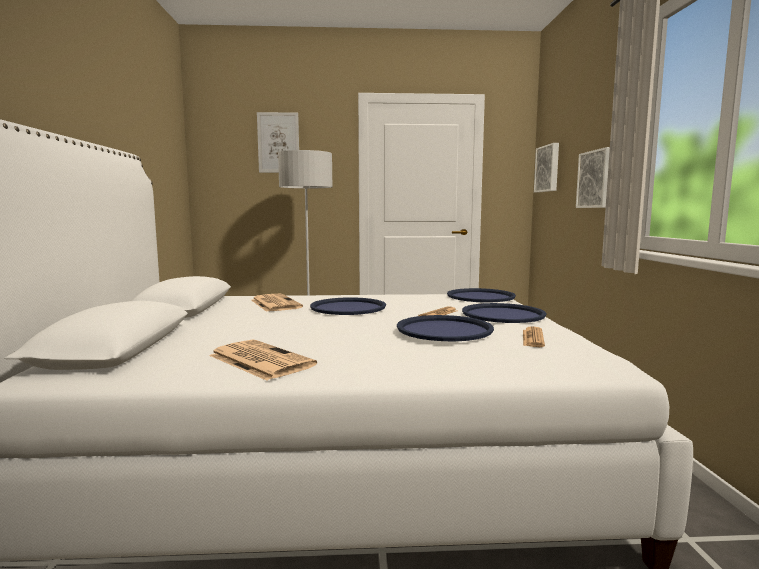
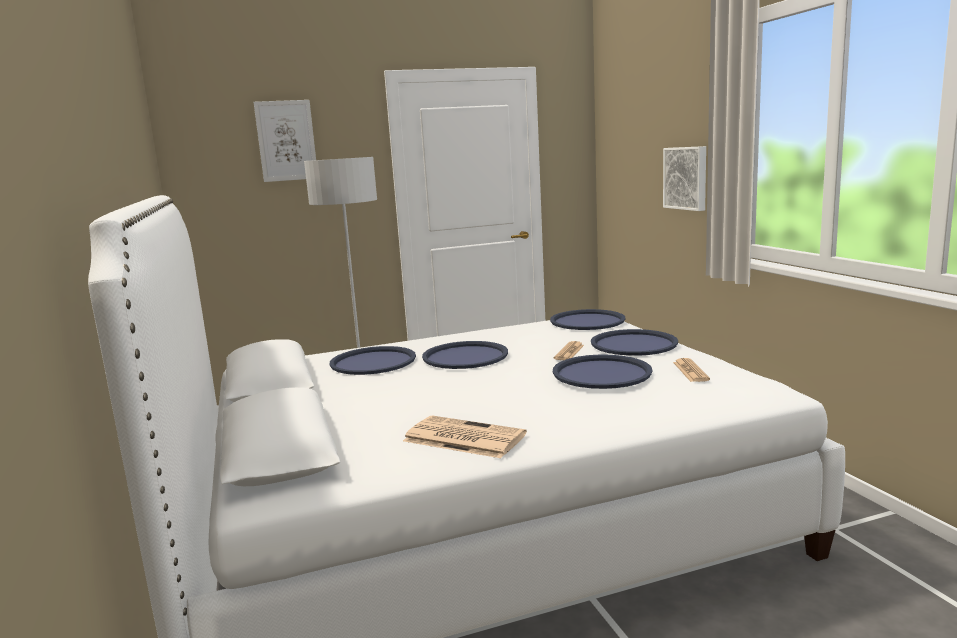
camera: 15 degrees left, 5 degrees up
newspaper [251,294,303,312] -> blue tray [330,346,416,375]
picture [534,143,559,192] -> none

